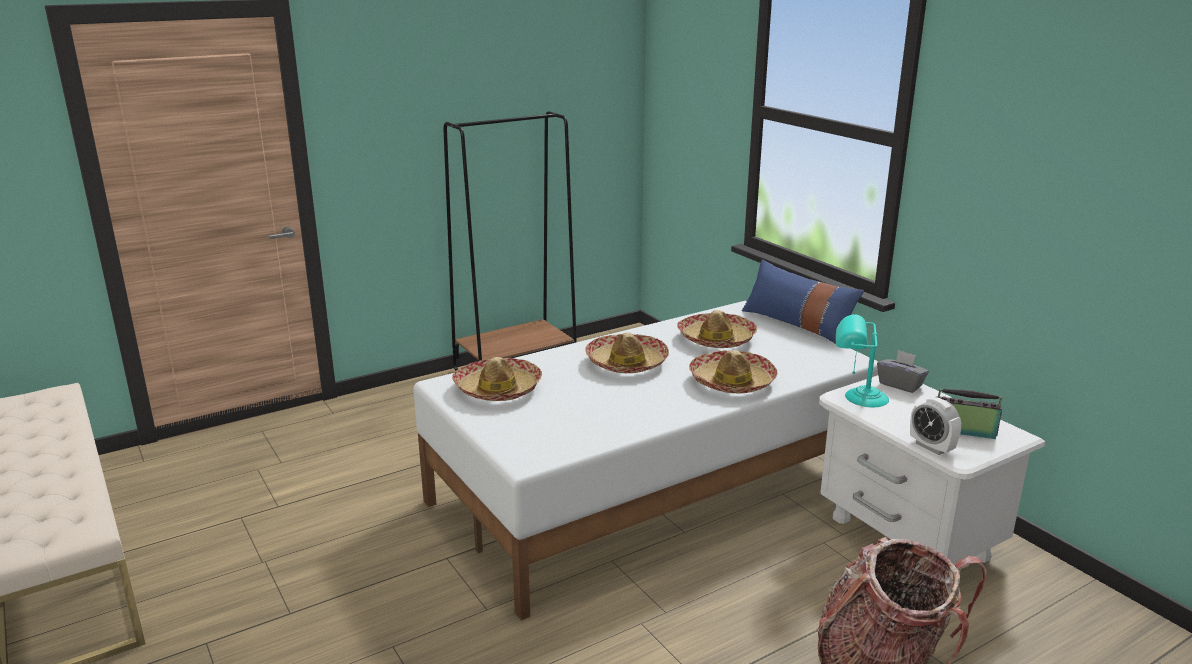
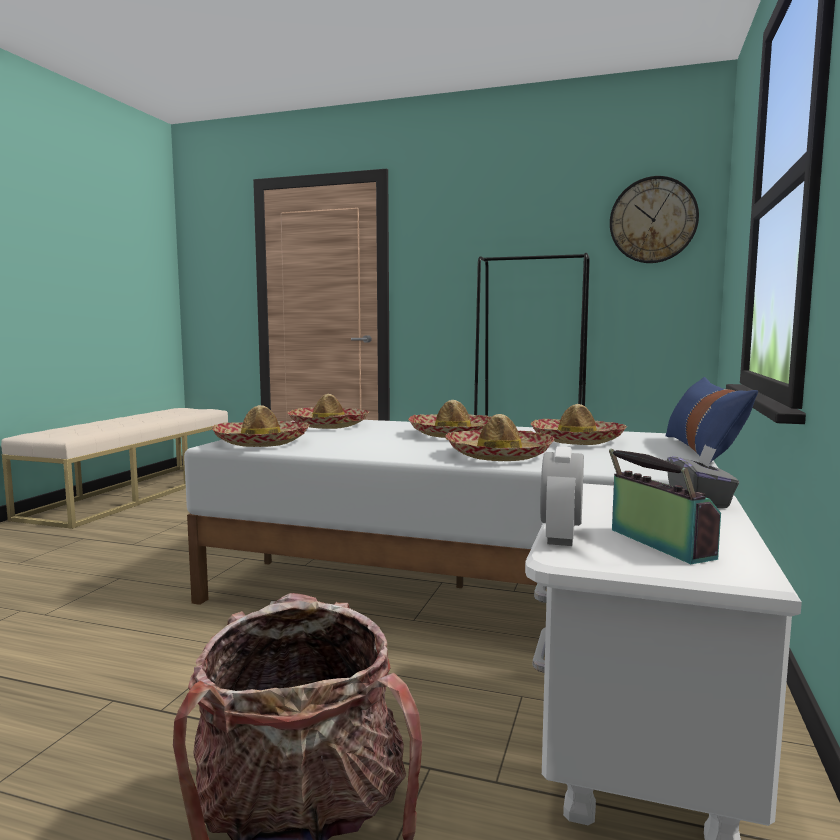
camera: 50 degrees right, 15 degrees down
turquoise table lamp [836,314,889,407] -> none
none -> hat [212,405,309,447]
none -> wall clock [610,176,699,263]

